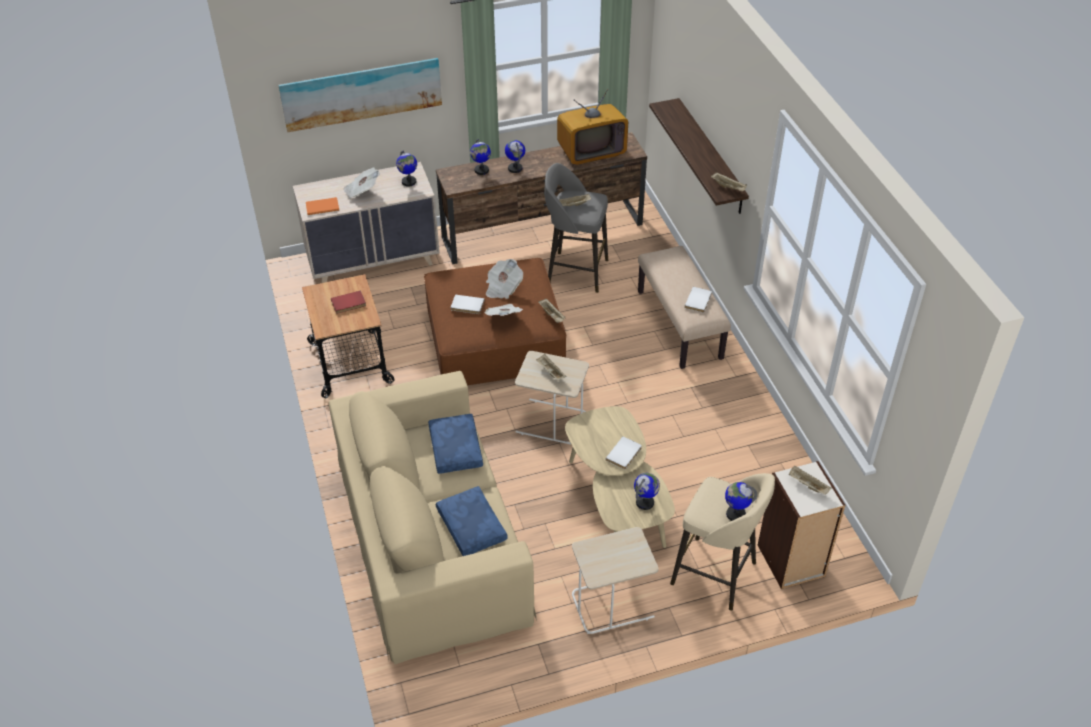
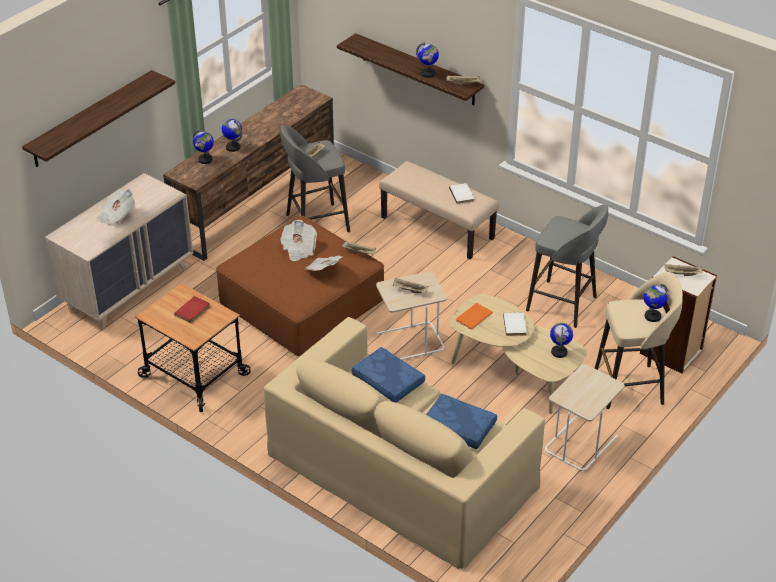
camera: 35 degrees left, 5 degrees down
picture [278,58,442,132] -> shelf [22,70,175,167]
orange book [306,197,339,215] -> orange book moved to [456,303,493,330]
globe [396,150,417,187] -> globe moved to [416,42,439,78]
white book [451,294,485,314] -> none
television [557,89,628,165] -> none
none -> grey stool [526,205,608,328]

